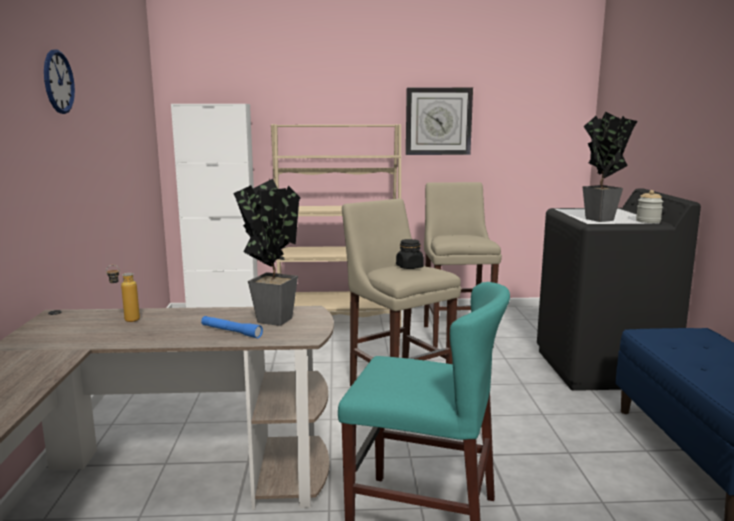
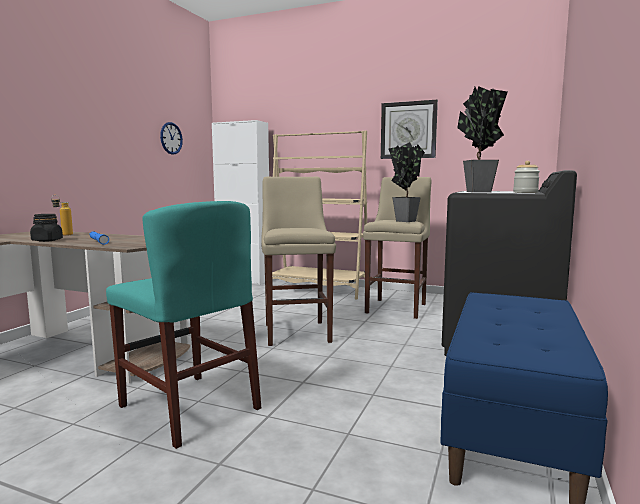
camera: 25 degrees right, 5 degrees down
wall clock [44,49,75,114] -> wall clock moved to [160,122,183,155]
potted plant [233,179,300,326] -> potted plant moved to [389,142,425,222]
black jar [396,239,424,269] -> black jar moved to [30,214,63,242]

